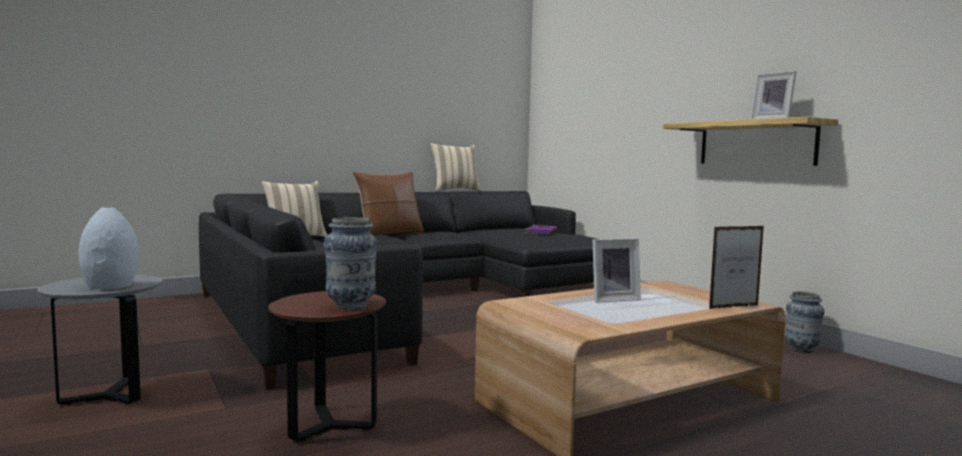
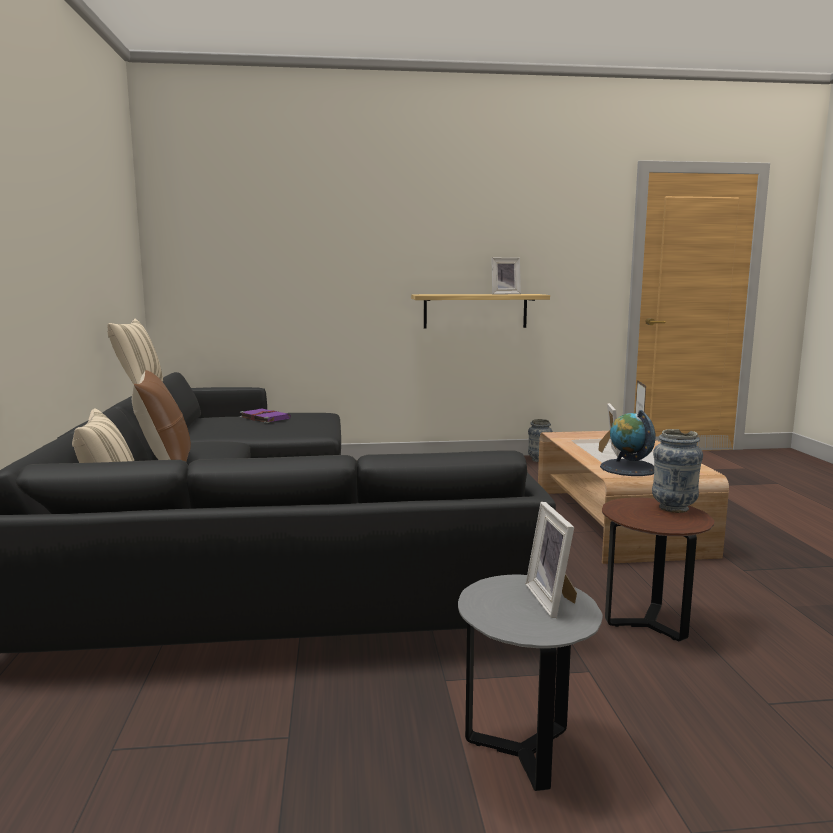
camera: 65 degrees left, 5 degrees up
grey vase [79,207,139,290] -> picture frame [525,502,577,618]
none -> globe [600,410,656,476]

